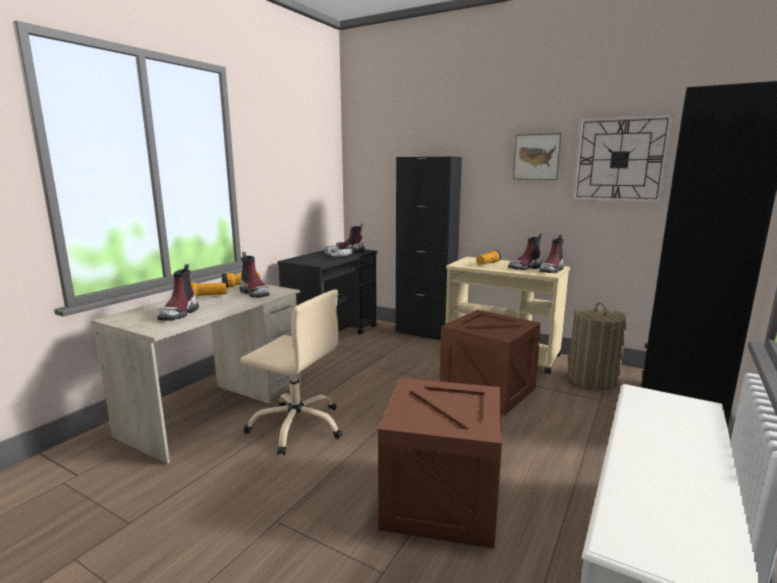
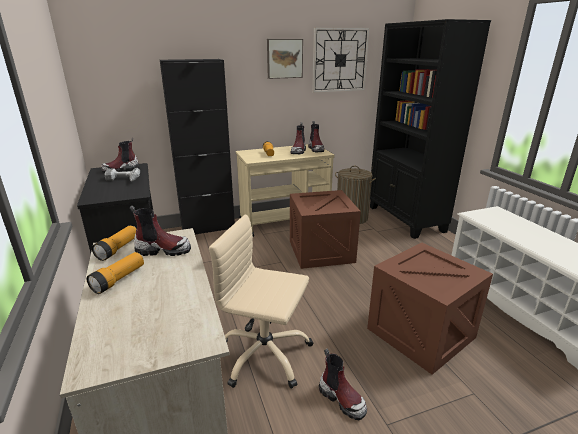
camera: 50 degrees left, 10 degrees up
boot [157,264,199,320] -> boot moved to [319,349,367,420]
beige office chair [240,289,343,455] -> beige office chair turned 135 degrees counterclockwise [209,215,313,389]

